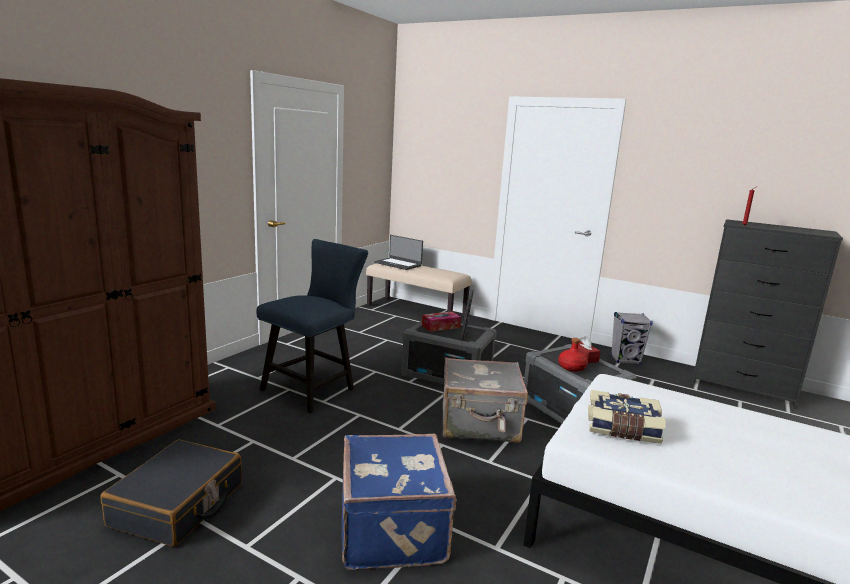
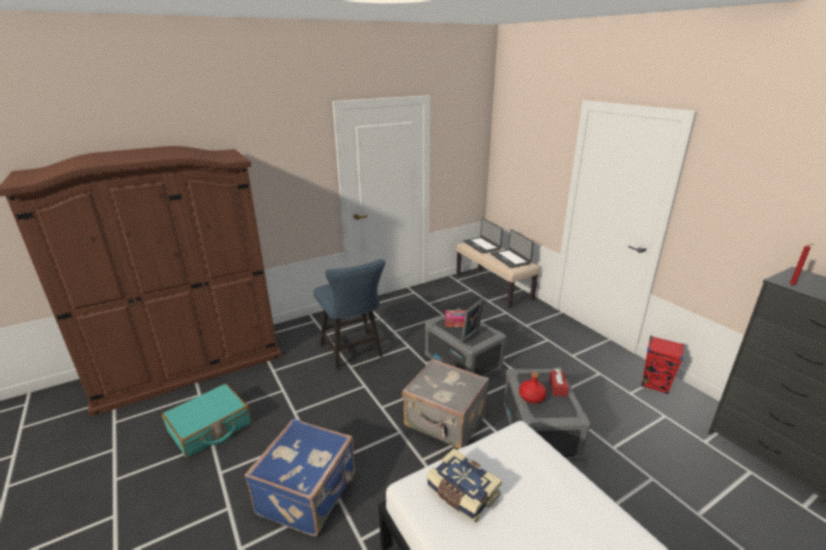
camera: 30 degrees right, 10 degrees up
black suitcase [101,439,242,547] -> turquoise suitcase [162,384,252,458]
blue chair [256,239,368,413] -> blue chair turned 90 degrees clockwise [313,259,385,369]
grey speaker [611,312,653,365] -> red speaker [641,336,684,395]
none -> laptop [490,229,534,268]

